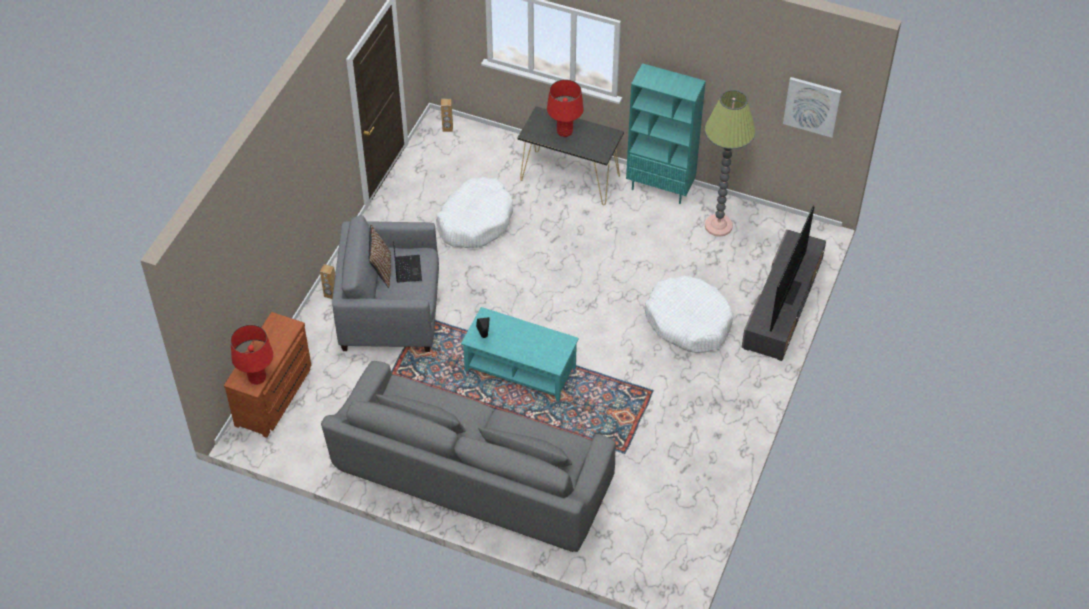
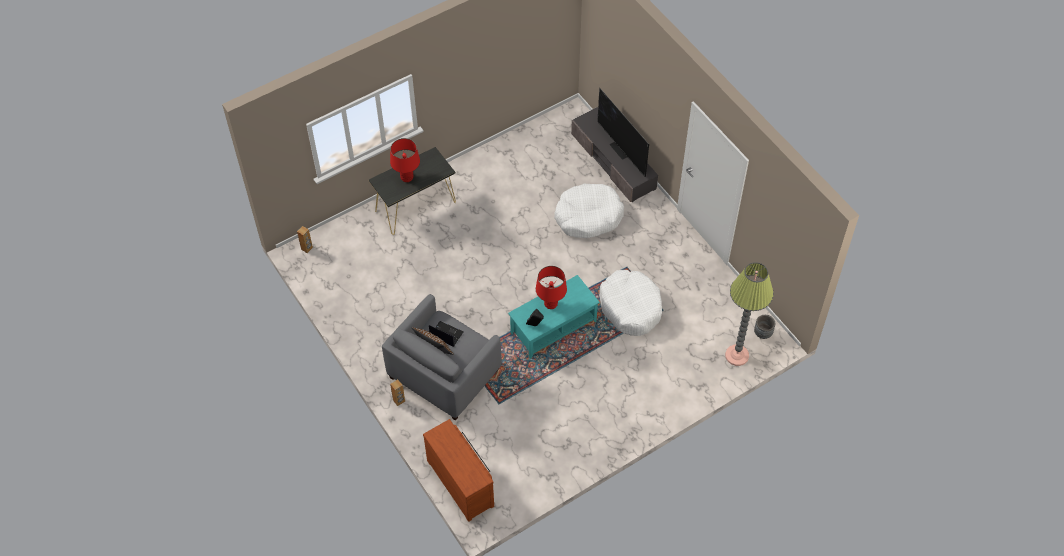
camera: 55 degrees left, 5 degrees up
red table lamp [230,325,273,385] -> red table lamp moved to [536,266,567,309]
grey sofa [321,361,616,552] -> none
white dog bed [436,177,513,248] -> white dog bed moved to [599,270,662,336]
turquoise bookcase [626,63,706,204] -> none
floor lamp [705,90,756,237] -> floor lamp moved to [725,262,774,366]
picture [783,77,841,138] -> none
none -> grey planter [754,315,775,339]

